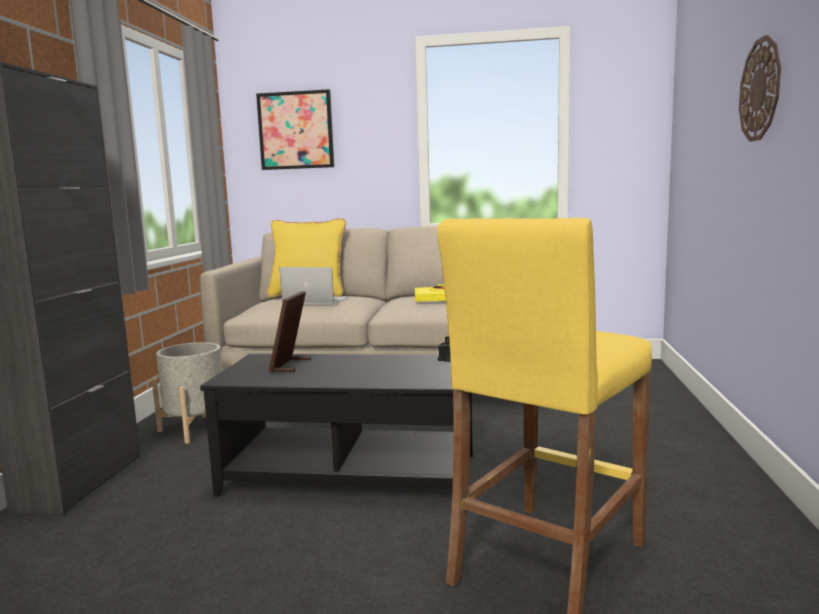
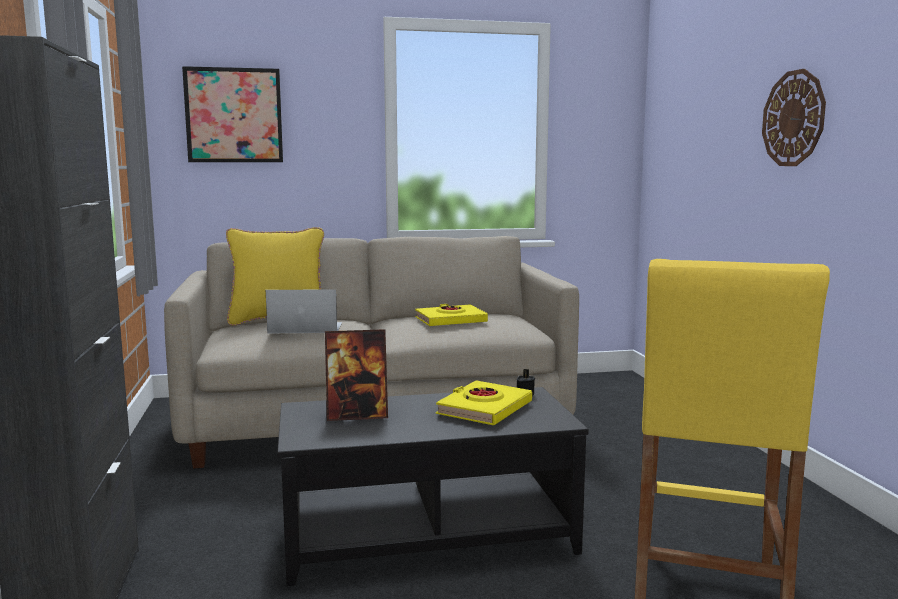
camera: 20 degrees left, 0 degrees up
grey planter [152,342,222,444] -> none
picture frame [269,291,311,373] -> picture frame turned 90 degrees counterclockwise [325,329,388,421]
none -> yellow book [436,380,532,425]

